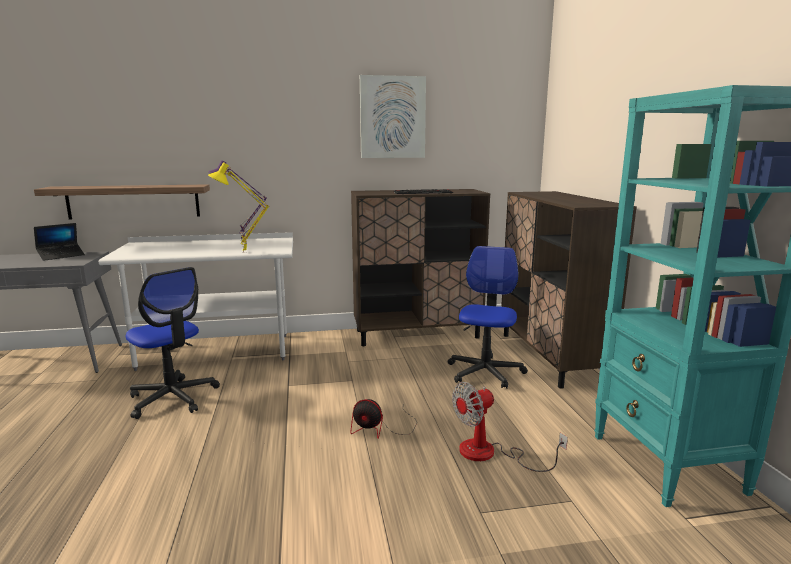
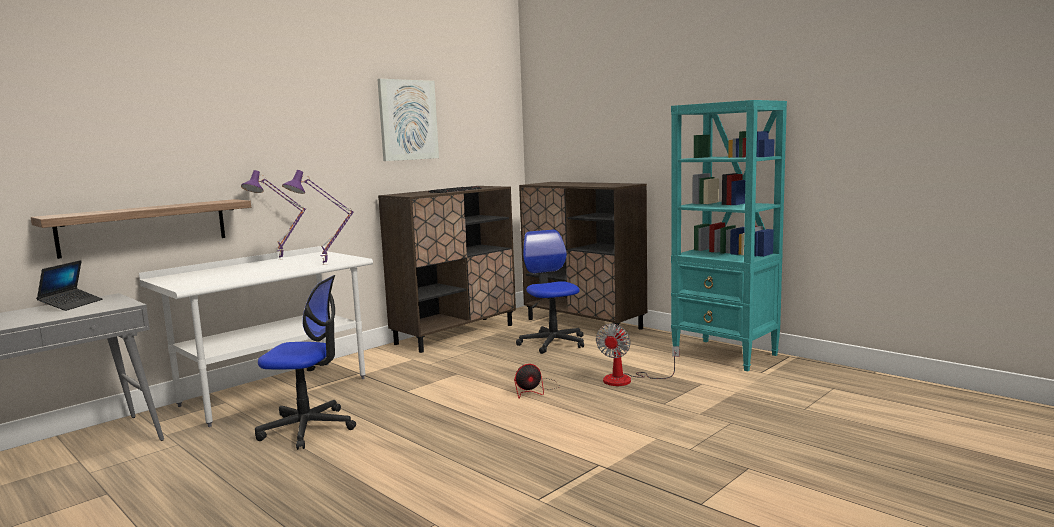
camera: 35 degrees left, 5 degrees down
yellow table lamp [208,162,269,253] -> purple table lamp [282,170,354,265]

